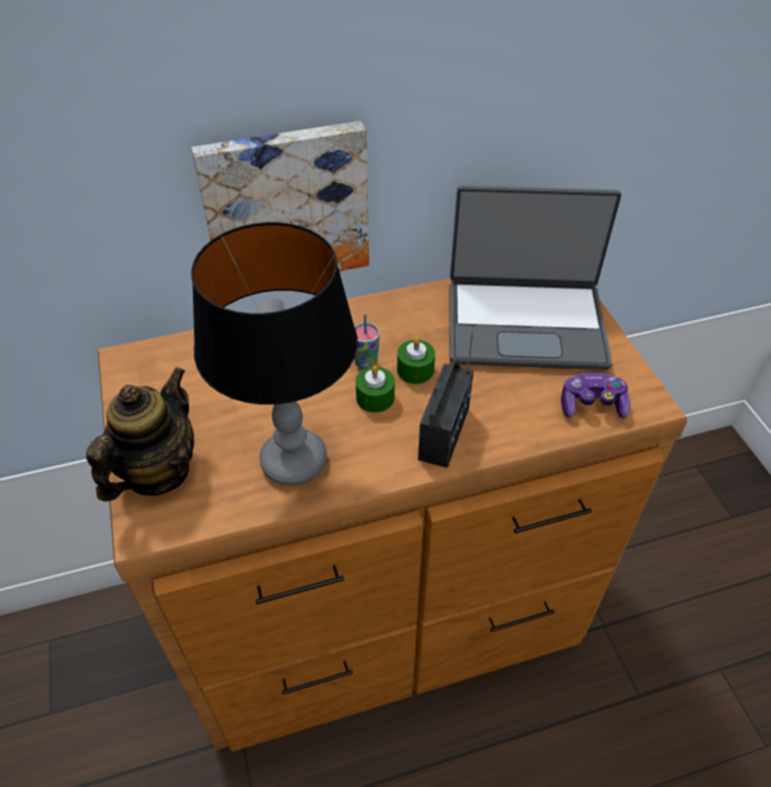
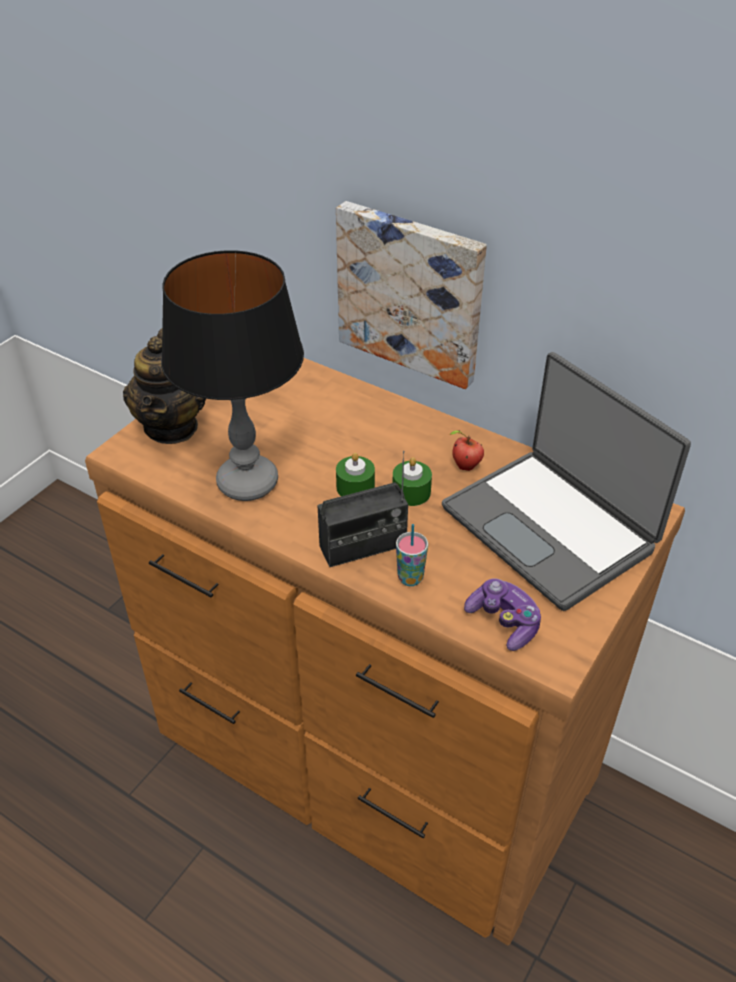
camera: 50 degrees right, 5 degrees down
teapot [86,367,194,502] -> teapot turned 105 degrees clockwise [123,328,206,444]
cup [354,314,380,370] -> cup moved to [396,524,428,586]
none -> apple [449,430,484,471]

